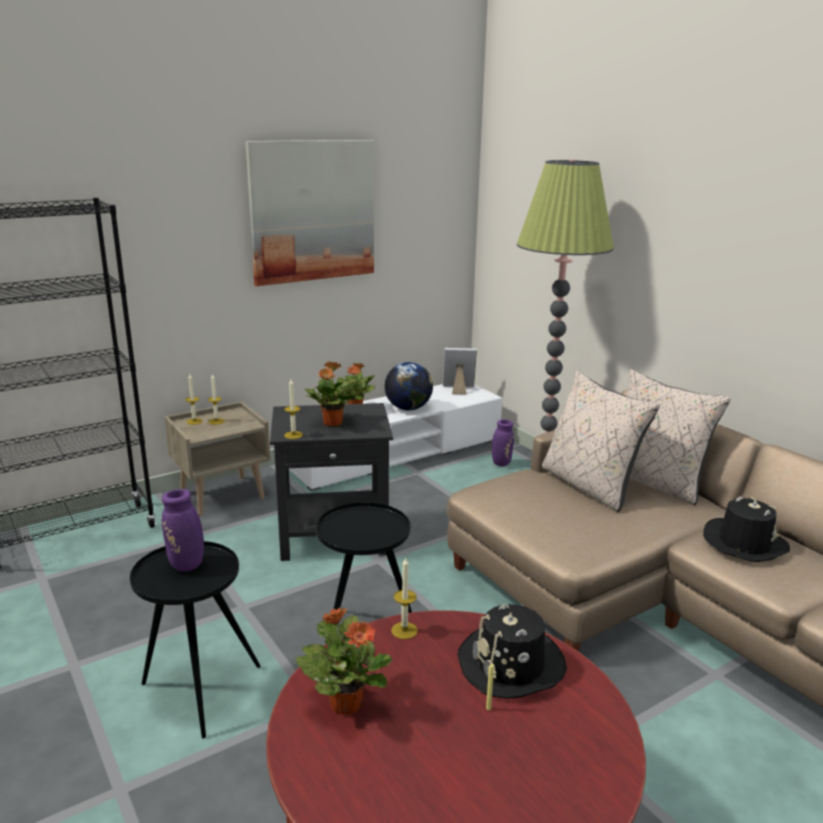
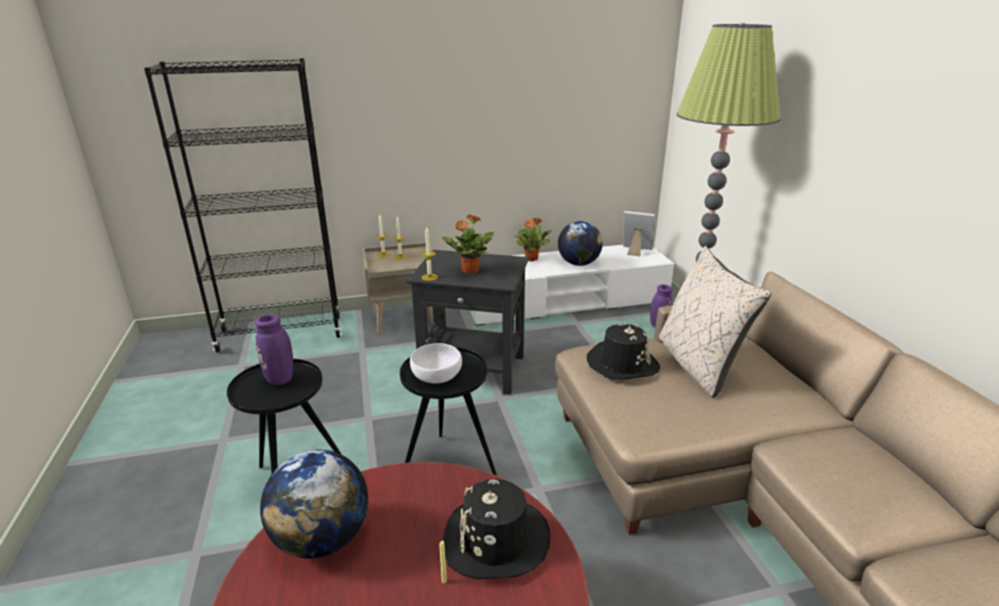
camera: 20 degrees right, 5 degrees up
picture [245,140,374,286] -> none
potted plant [296,608,392,715] -> globe [260,449,368,559]
candle [391,558,418,639] -> none
beige pillow [626,369,731,505] -> none
black hat [703,497,790,562] -> black hat moved to [587,322,660,379]
none -> white bowl [410,343,462,384]

